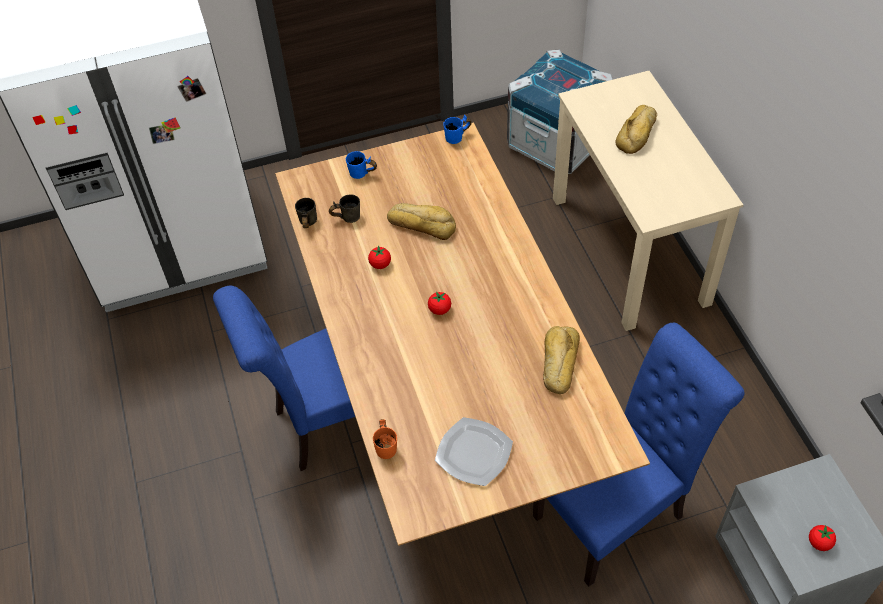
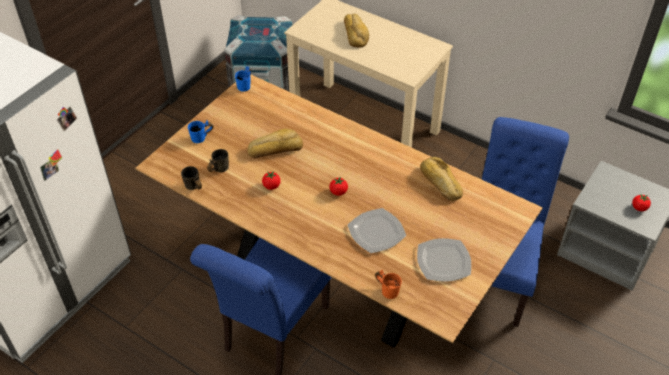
camera: 40 degrees left, 5 degrees down
none -> plate [348,208,406,253]

